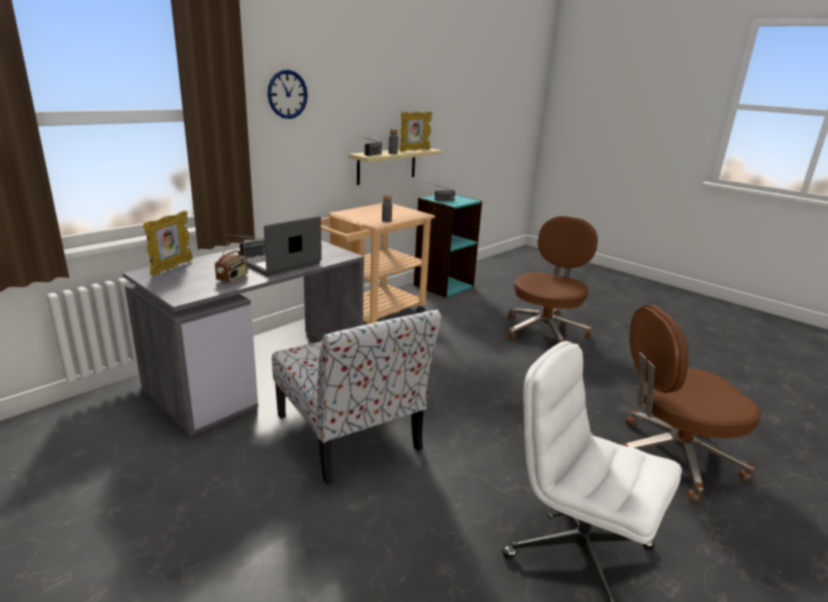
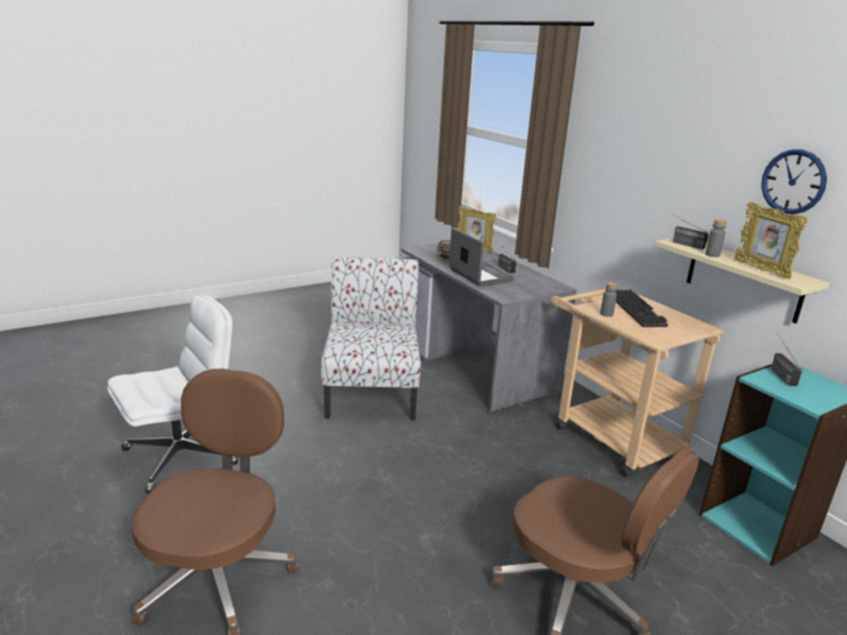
camera: 105 degrees right, 0 degrees up
wall clock [268,69,308,119] -> wall clock moved to [761,150,827,214]
chair [272,309,442,485] -> chair turned 105 degrees clockwise [321,257,421,420]
none -> keyboard [615,290,668,327]

